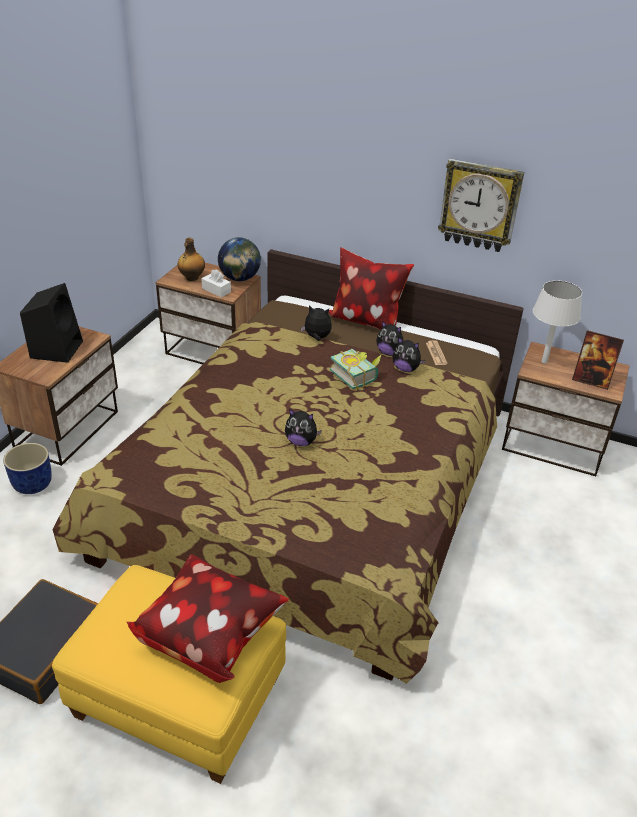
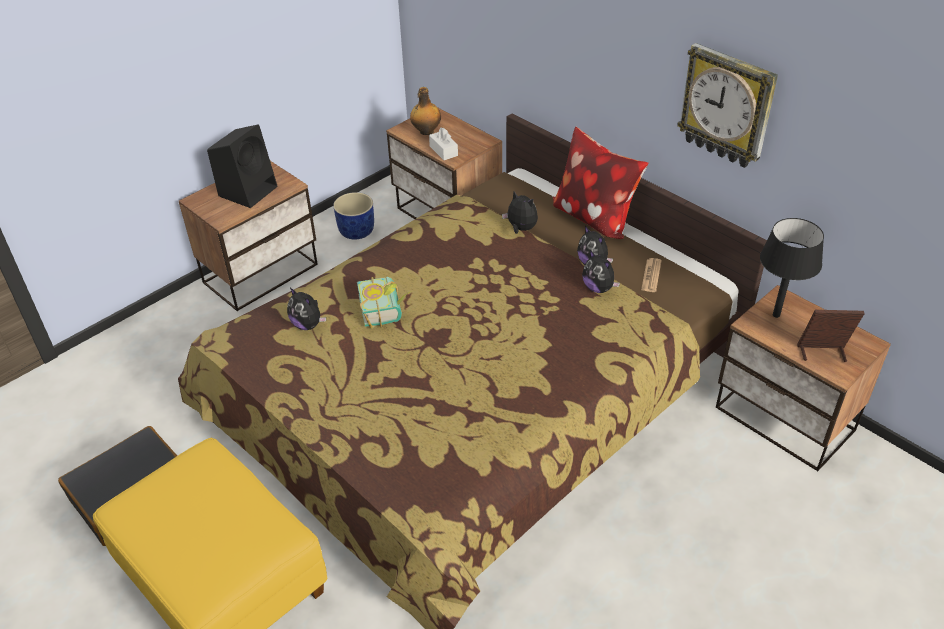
camera: 25 degrees right, 5 degrees up
blue planter [3,443,52,494] -> blue planter moved to [333,192,374,240]
pillow [127,554,289,683] -> none
globe [218,237,261,281] -> none
plush toy [285,409,322,446] -> plush toy moved to [287,288,326,330]
book [330,349,381,390] -> book moved to [357,277,410,329]
white table lamp [533,281,582,364] -> black table lamp [760,218,824,318]
picture frame [572,330,624,390] -> picture frame turned 135 degrees clockwise [797,310,864,362]

